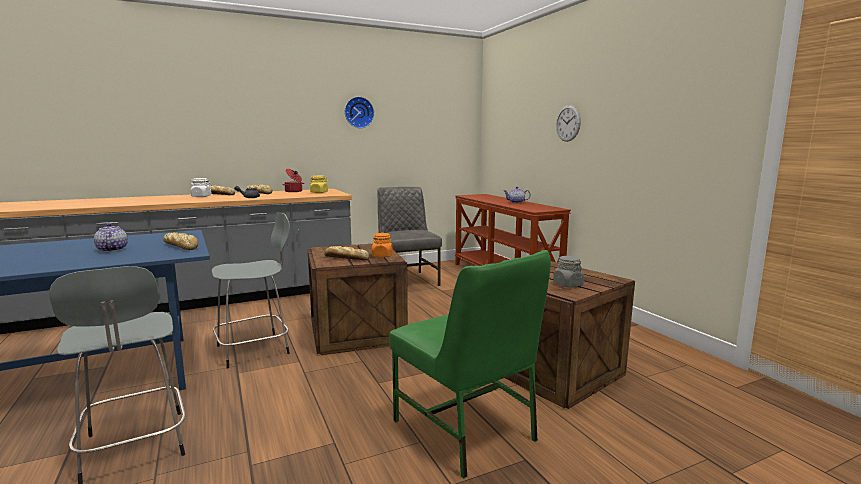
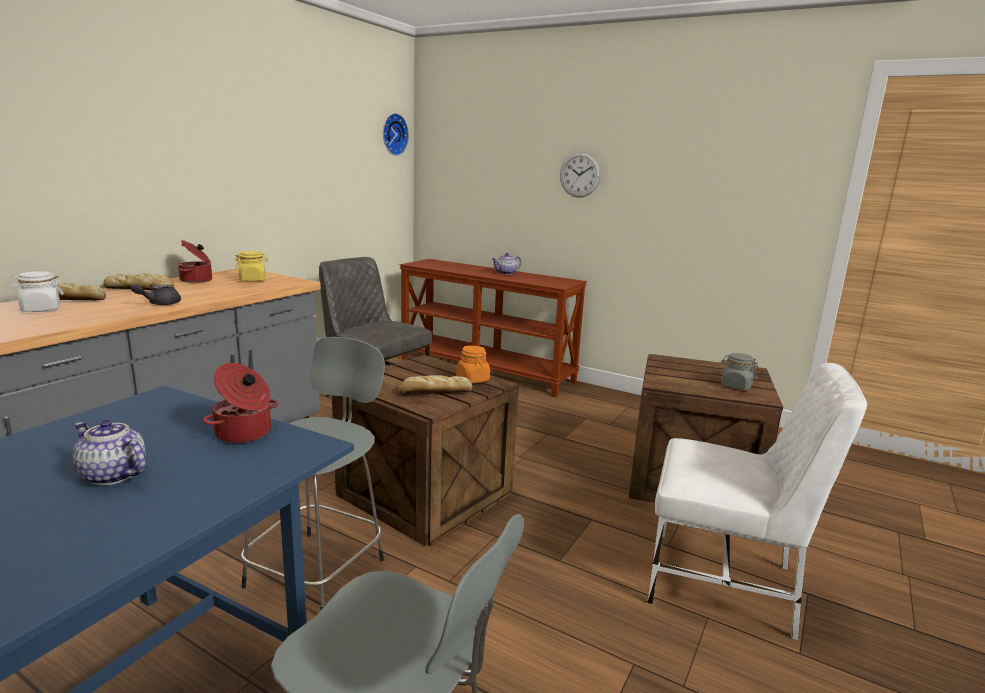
camera: 35 degrees left, 5 degrees up
bread [163,232,198,250] -> cooking pot [203,363,278,443]
wall clock [345,97,374,128] -> wall clock moved to [383,113,409,156]
green chair [389,250,551,478] -> white chair [647,363,867,640]

